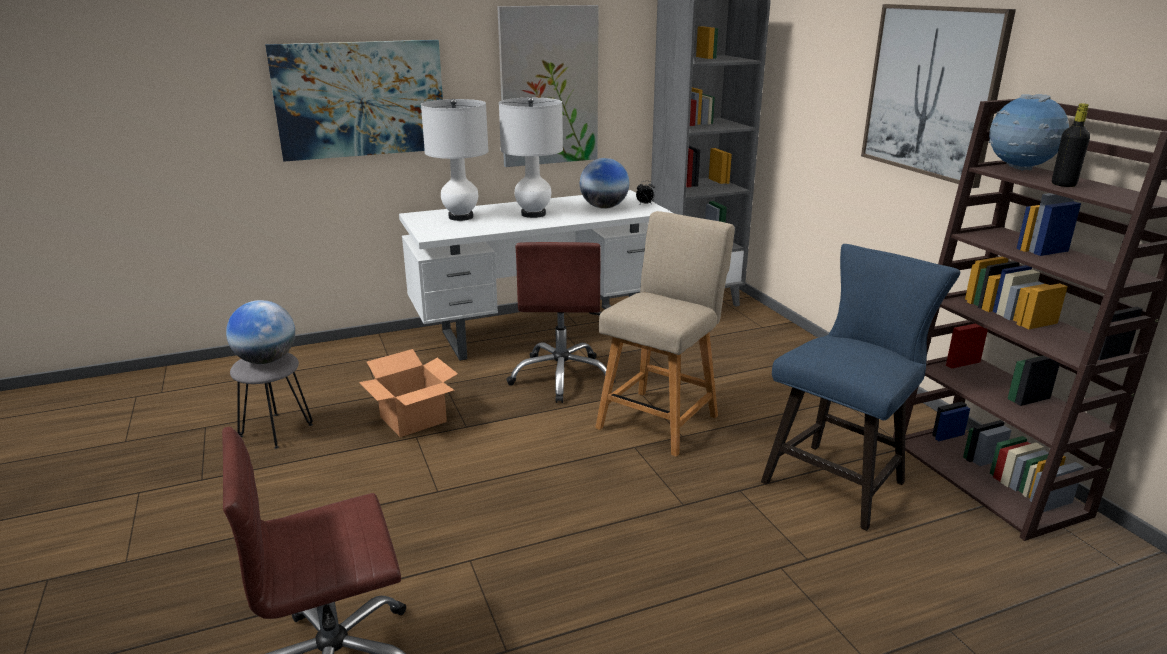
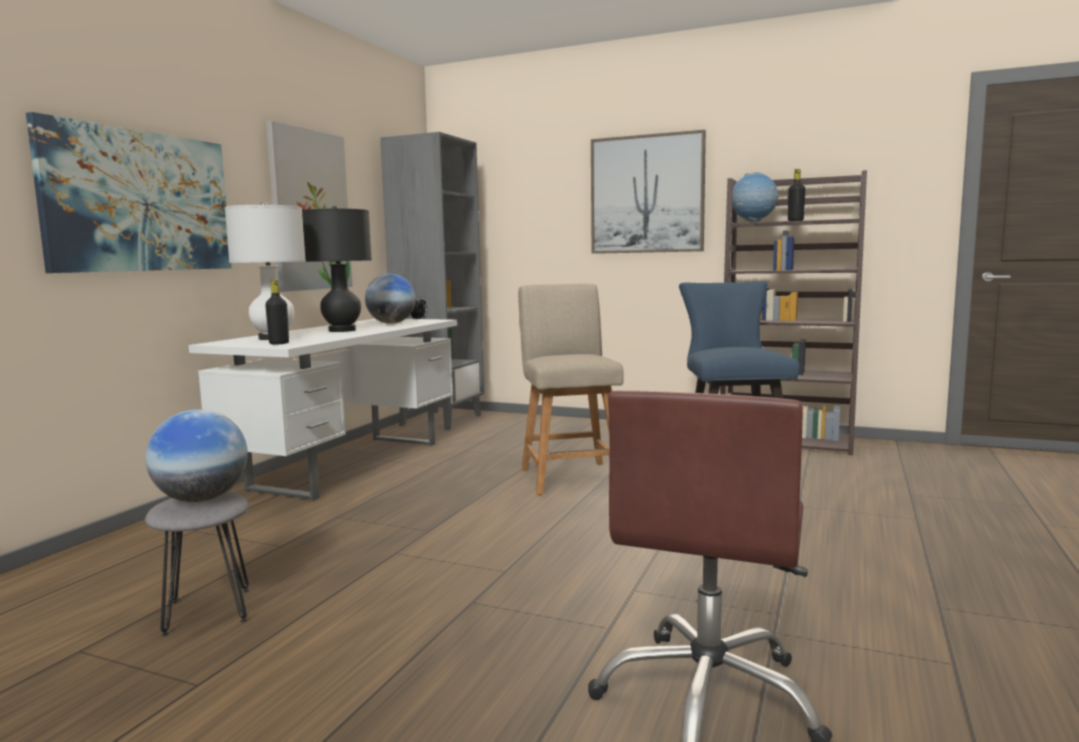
camera: 45 degrees left, 15 degrees down
cardboard box [359,349,458,437] -> none
white table lamp [499,97,563,218] -> black table lamp [302,206,372,332]
brown office chair [506,242,616,403] -> none
none -> black bottle [265,280,289,345]

